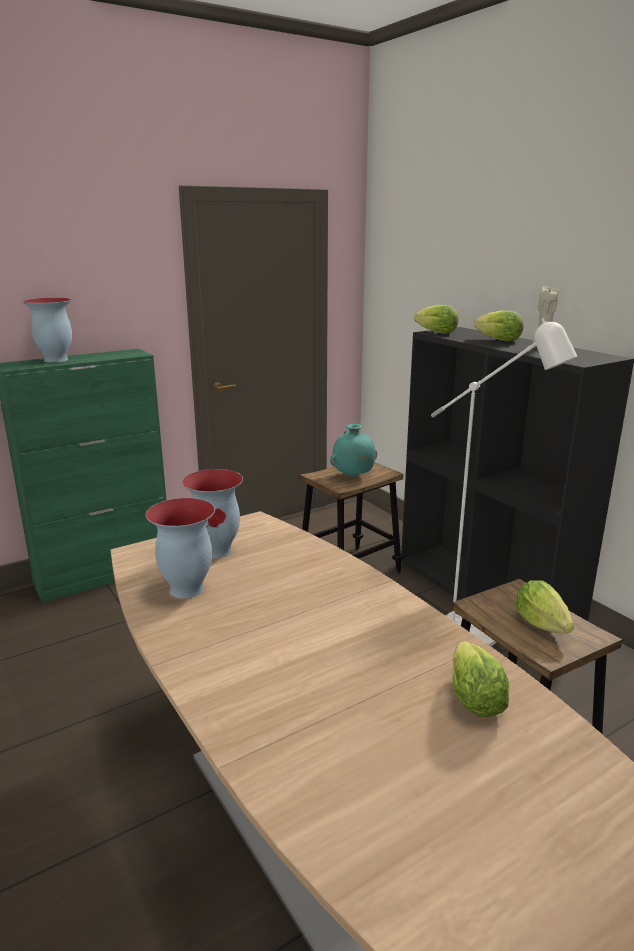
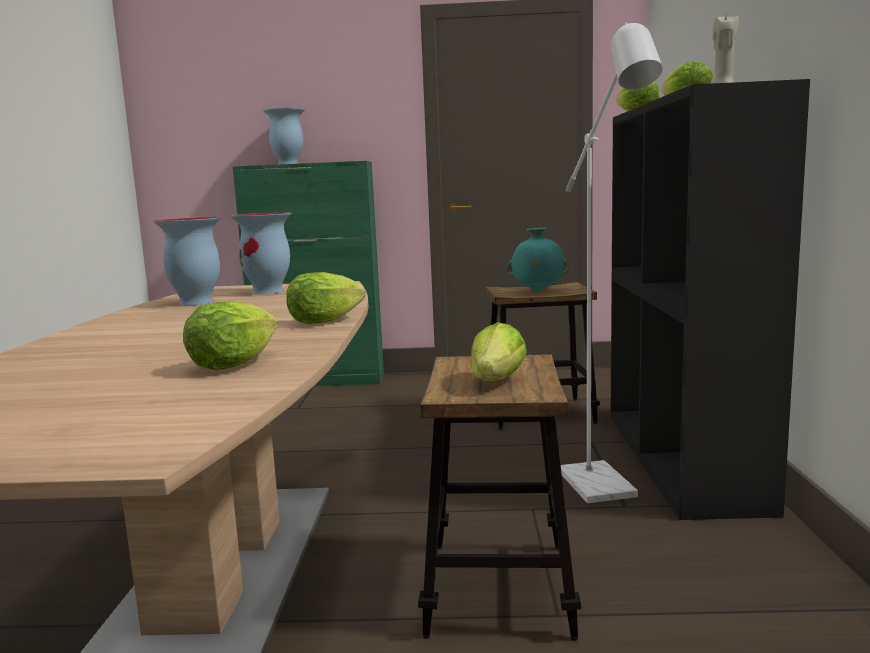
camera: 35 degrees right, 10 degrees down
none -> lettuce [286,272,366,324]

